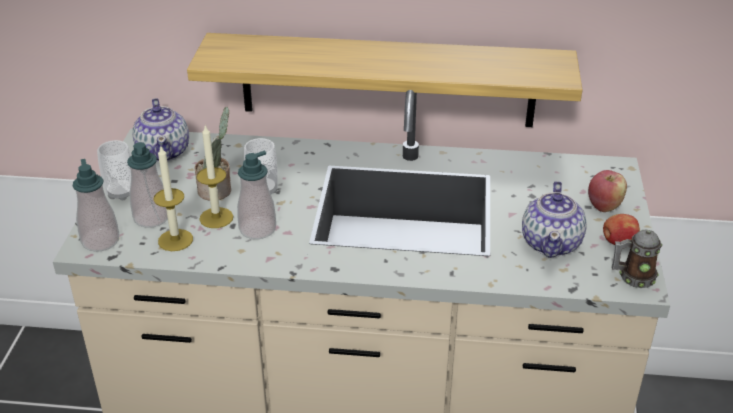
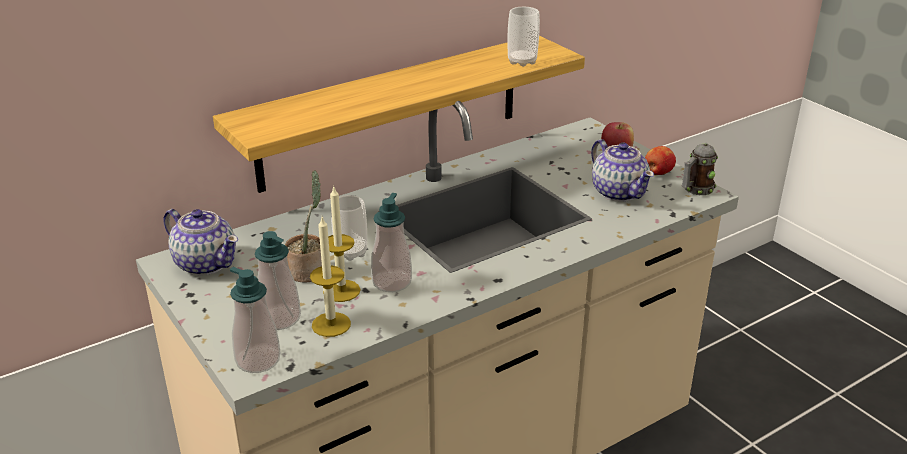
camera: 40 degrees left, 5 degrees down
cup [97,140,131,200] -> cup moved to [508,7,540,67]

